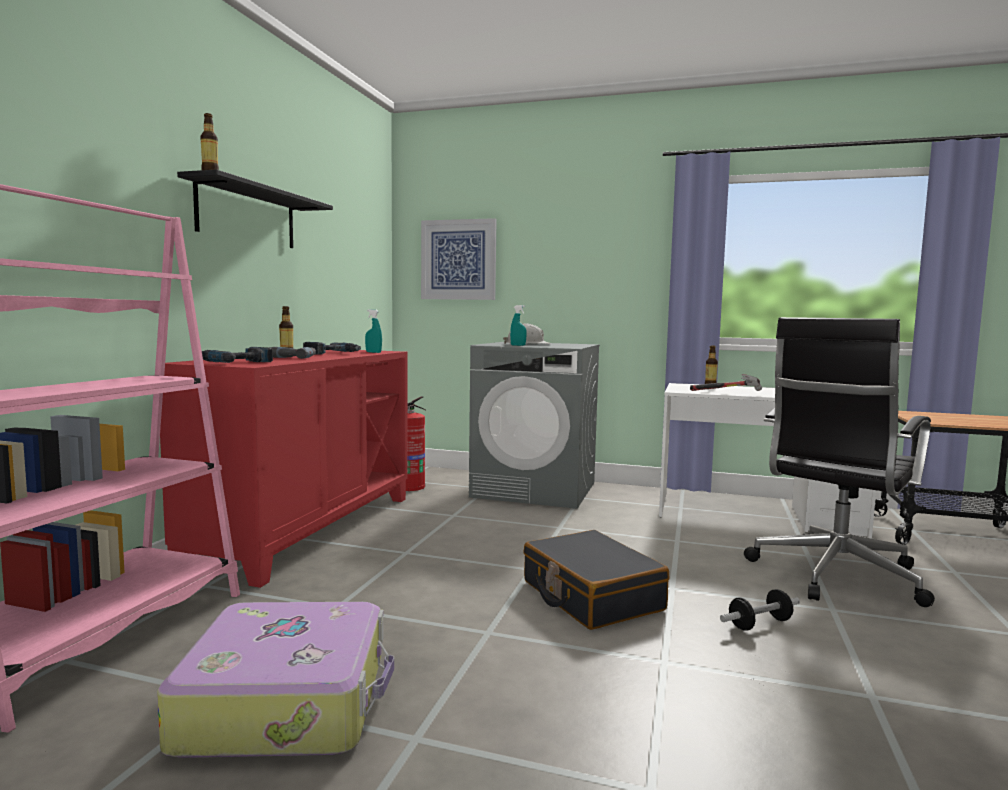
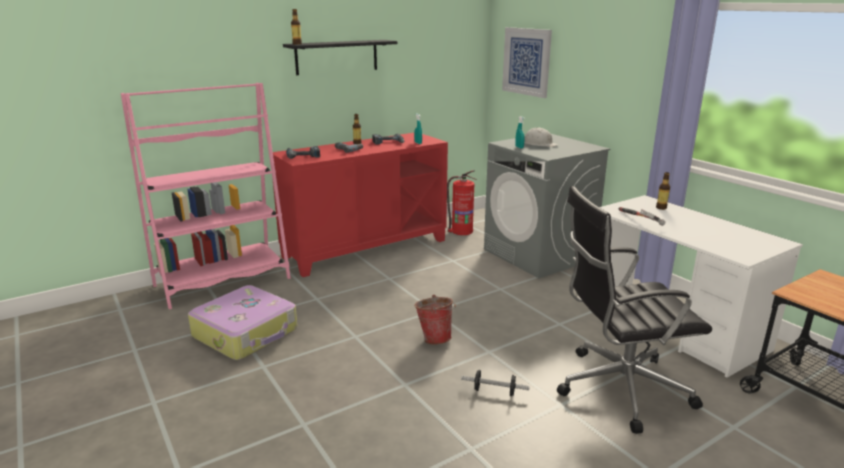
camera: 40 degrees right, 15 degrees up
black suitcase [524,530,669,630] -> bucket [414,295,456,345]

